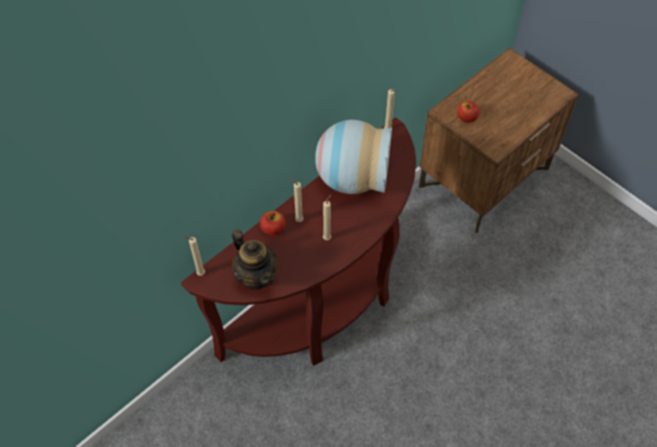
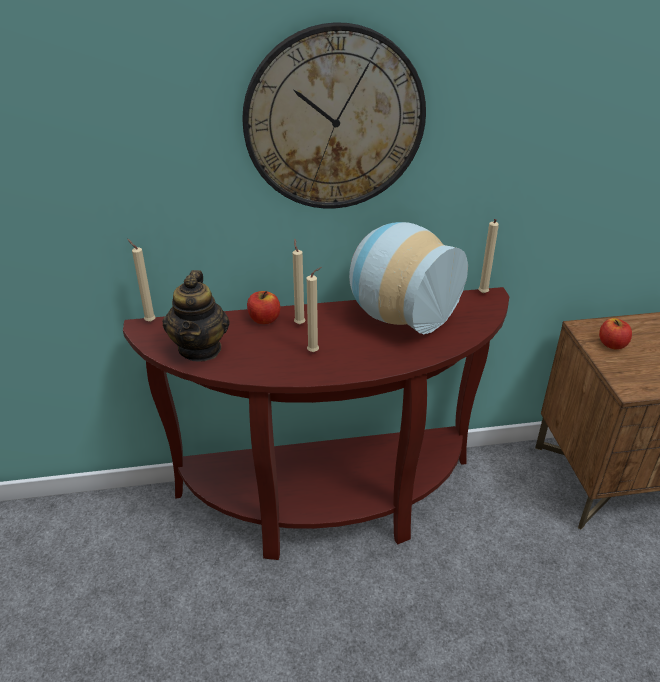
camera: 35 degrees right, 20 degrees down
none -> wall clock [242,22,426,209]

